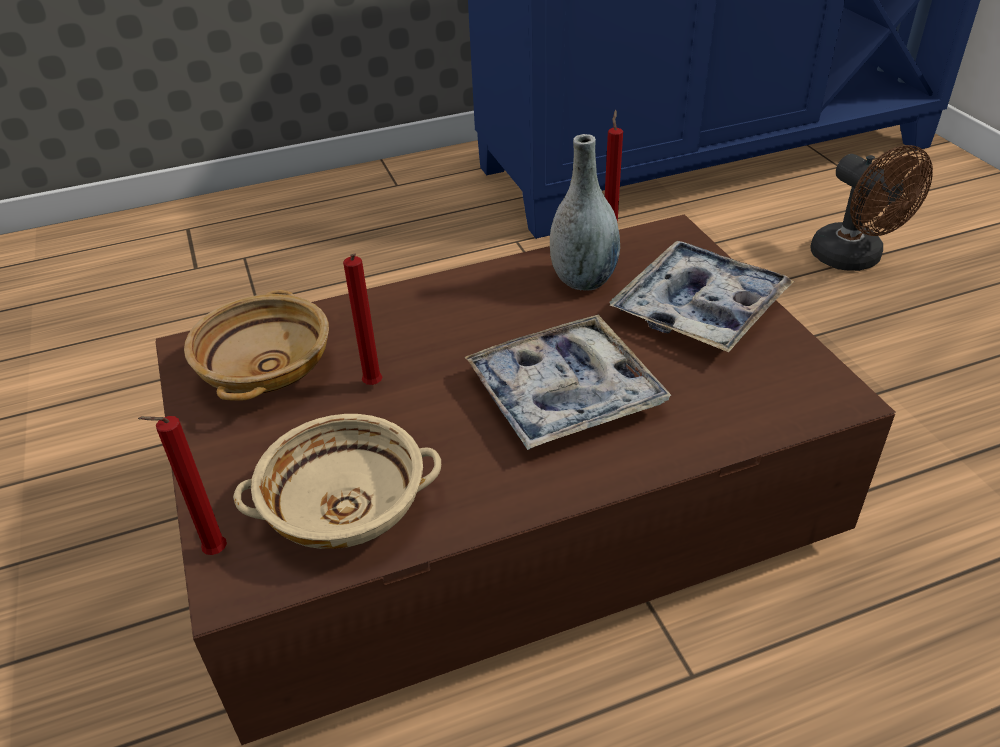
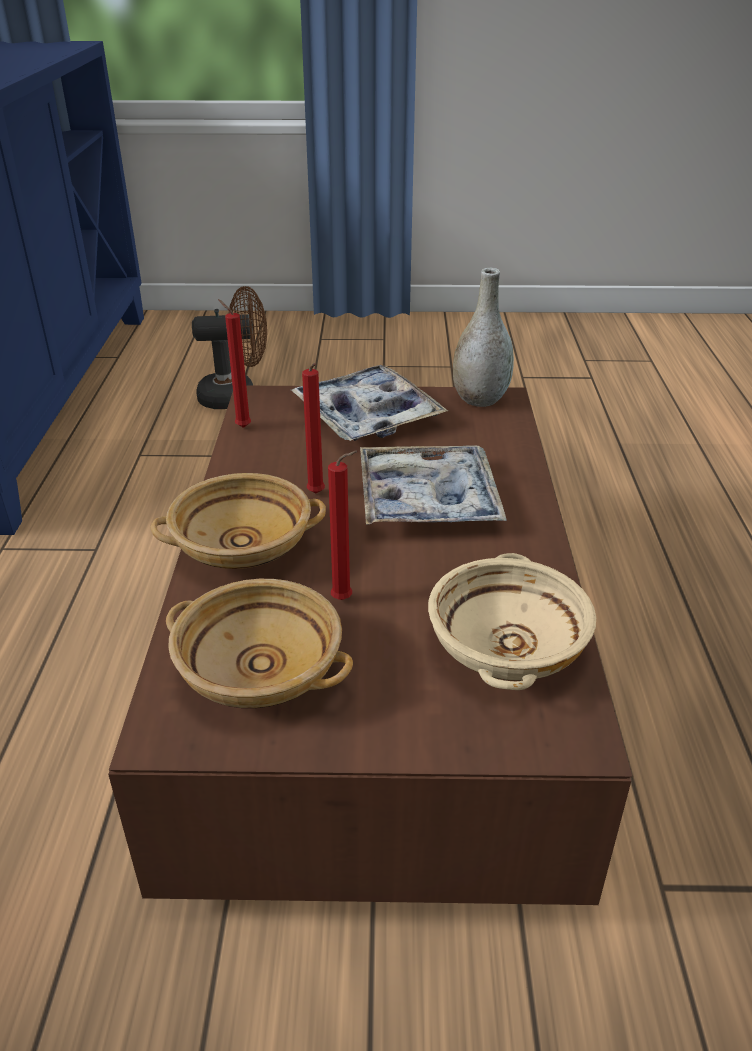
camera: 70 degrees left, 5 degrees down
red candle [138,416,227,555] -> red candle moved to [302,363,325,493]
grey vase [550,134,620,291] -> grey vase moved to [453,268,514,407]
none -> beige bowl [150,473,326,569]

